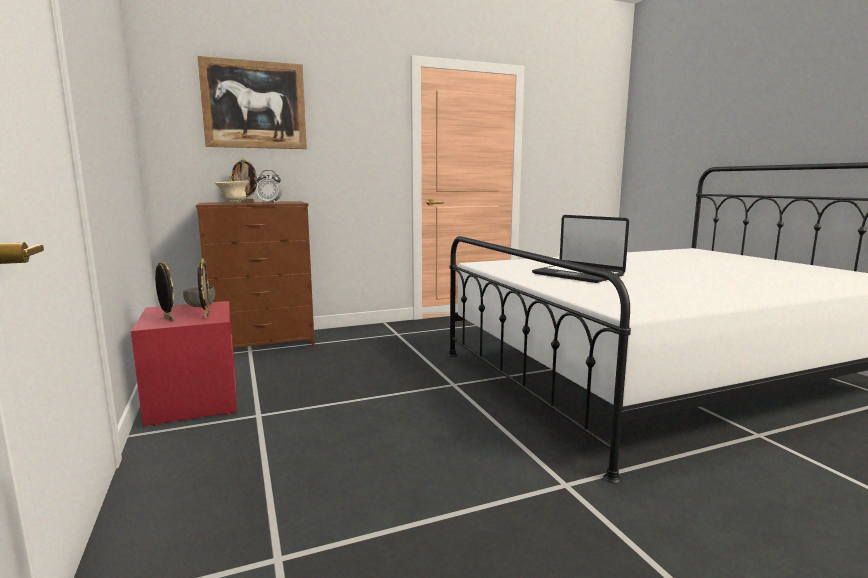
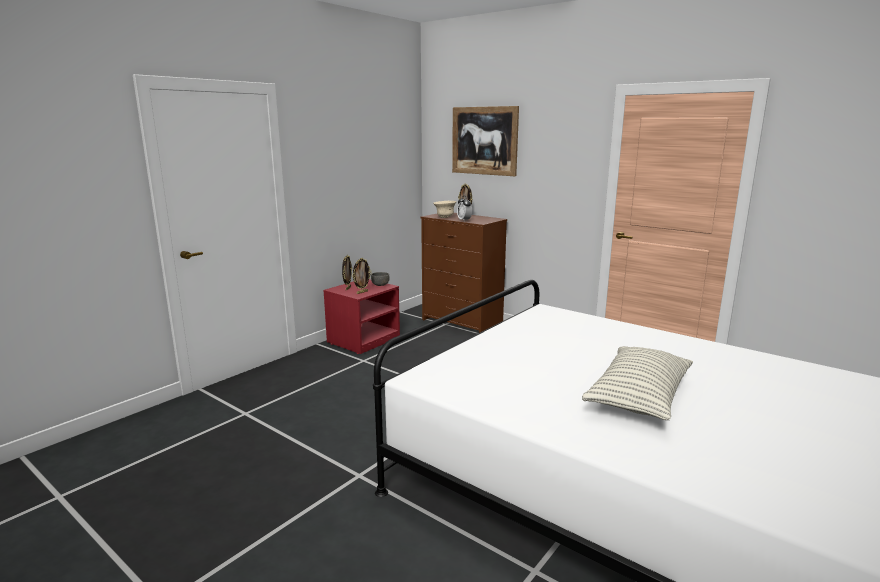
camera: 60 degrees right, 5 degrees up
laptop [532,215,629,283] -> none
none -> pillow [582,346,693,420]

